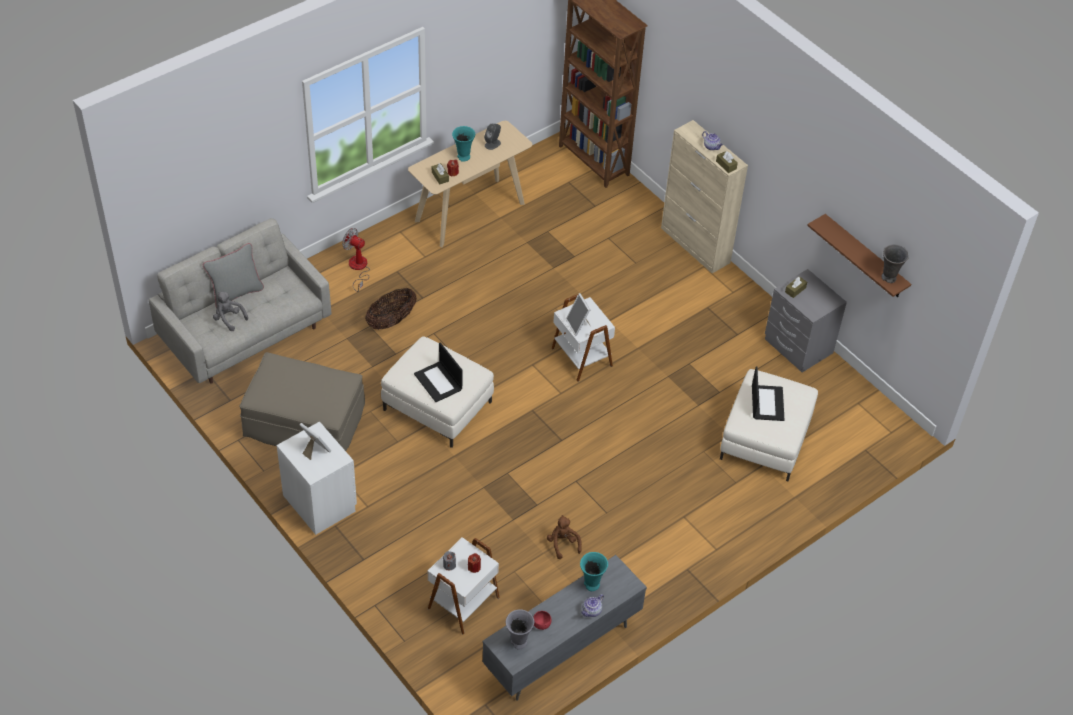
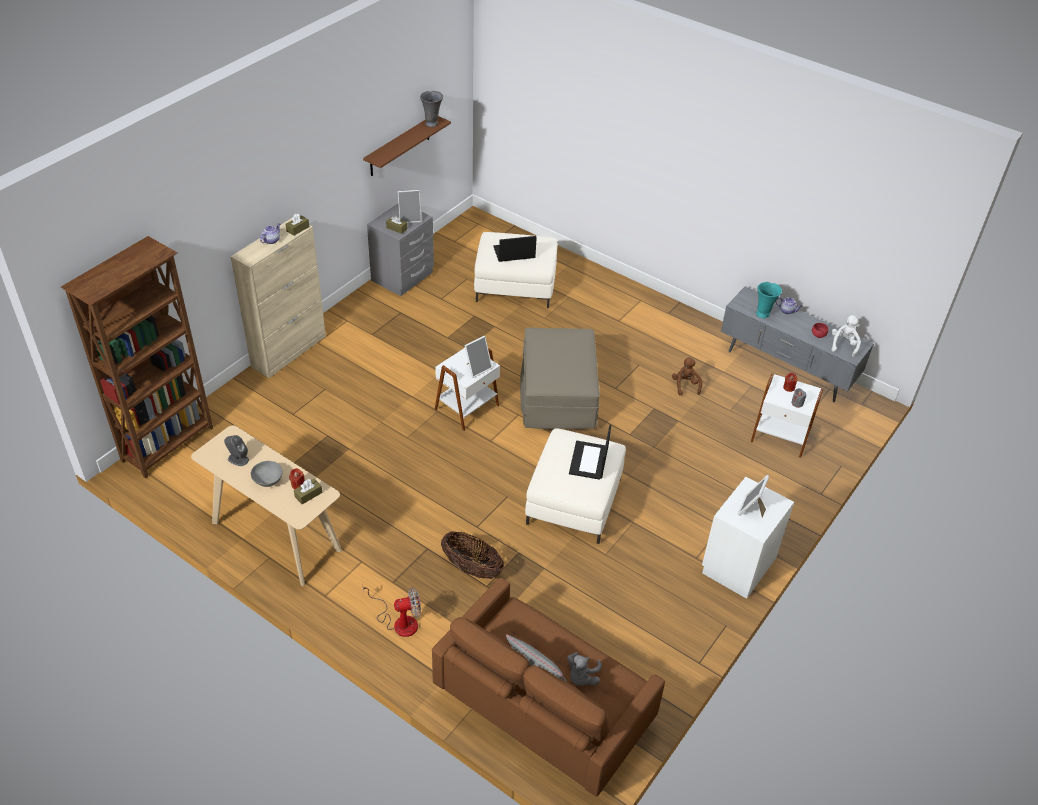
camera: 105 degrees left, 5 degrees down
grey sofa [149,218,331,384] -> brown sofa [432,578,665,797]
beige ottoman [240,352,365,451] -> beige ottoman moved to [520,328,600,429]
fan [342,228,370,292] -> fan turned 120 degrees counterclockwise [362,583,421,637]
laptop [414,342,462,402] -> laptop turned 150 degrees clockwise [569,425,611,480]
turquoise vase [452,126,475,162] -> grey bowl [251,461,283,487]
grey vase [506,610,534,650] -> white plush toy [832,315,861,357]
brown plush toy [547,515,582,559] -> brown plush toy turned 120 degrees clockwise [672,357,702,395]
none -> picture frame [398,190,422,223]

